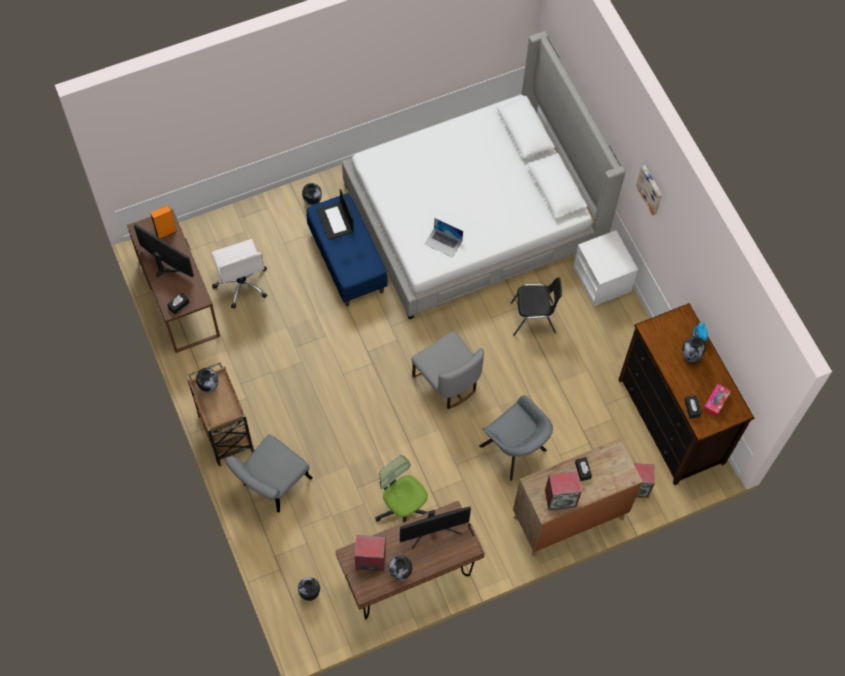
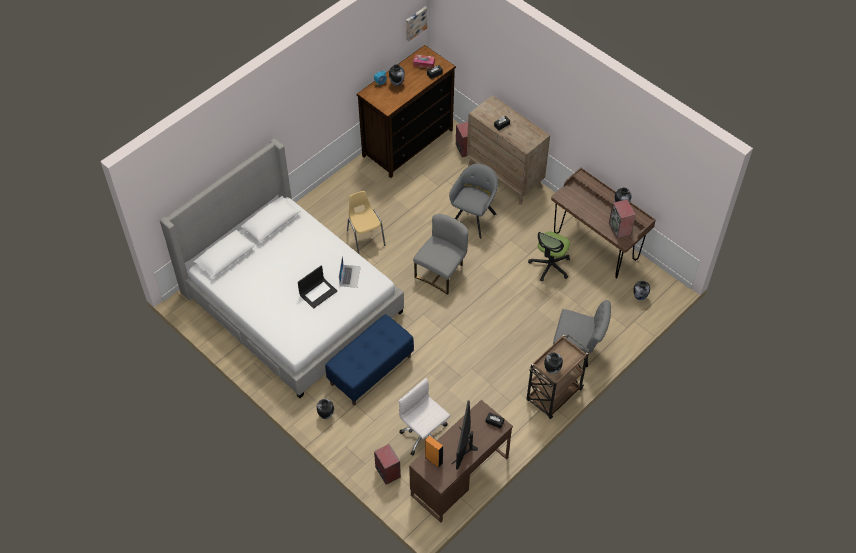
camera: 110 degrees left, 10 degrees down
white office chair [211,239,267,309] -> white office chair turned 90 degrees counterclockwise [399,378,450,455]
laptop [317,189,354,240] -> laptop moved to [298,265,337,309]
monitor [400,506,471,549] -> none
black chair [511,277,562,336] -> yellow chair [347,191,386,255]
speaker [545,471,582,511] -> speaker moved to [374,444,401,485]
white nightstand [573,230,638,306] -> none
picture [636,165,662,215] -> picture moved to [406,7,427,41]

